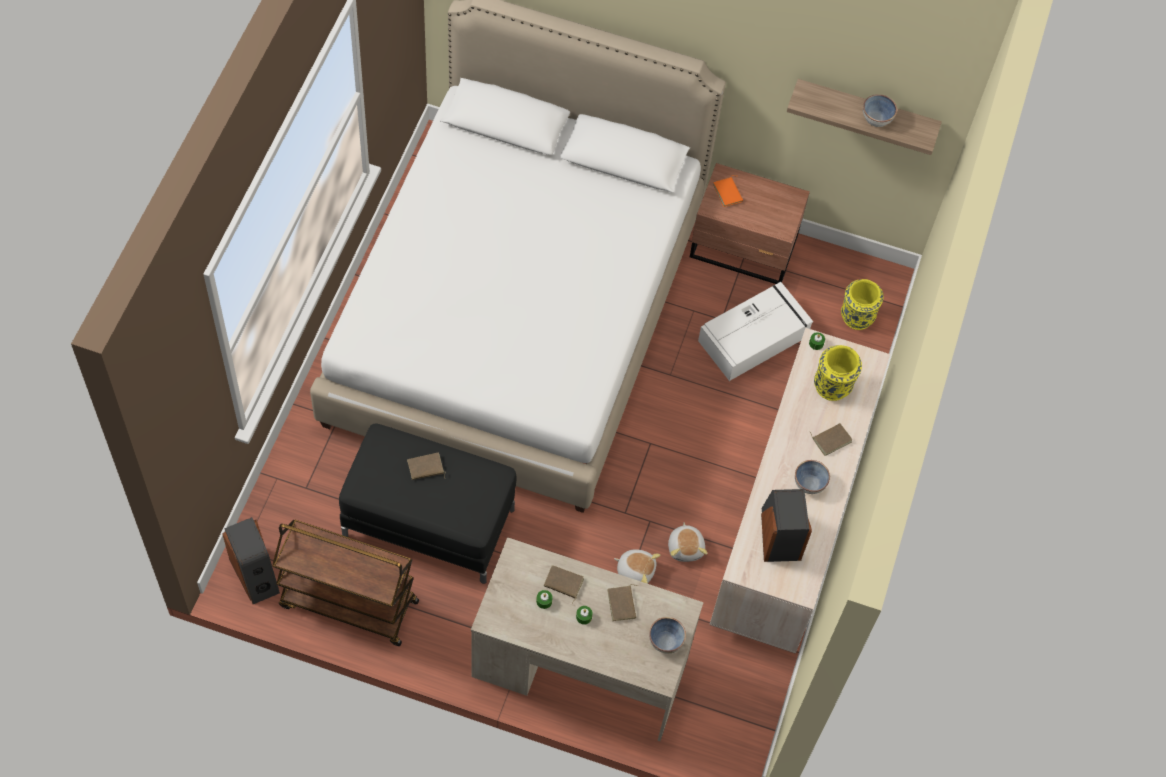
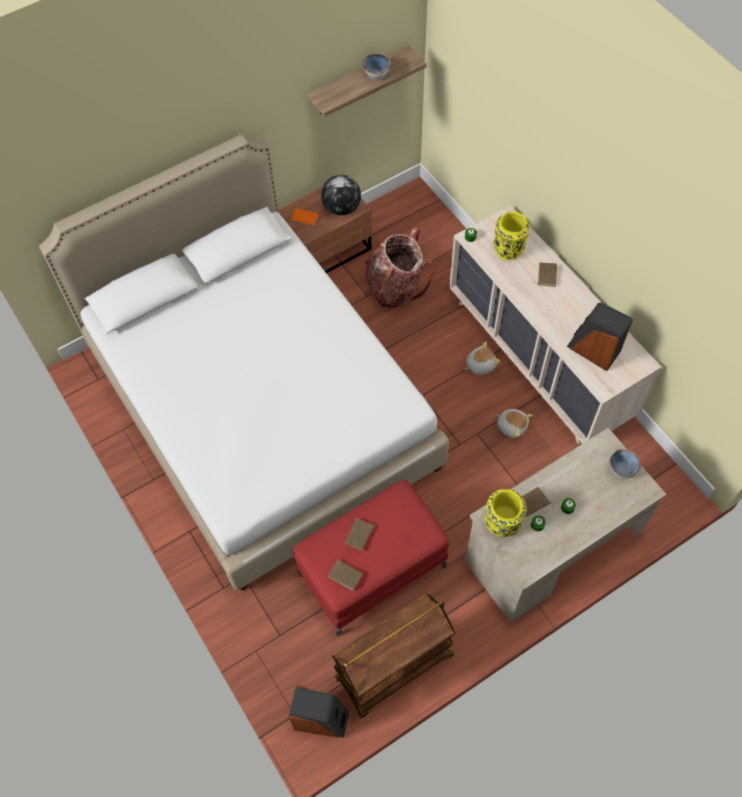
camera: 45 degrees left, 0 degrees up
black ottoman [339,424,517,584] -> red ottoman [293,480,449,636]
brown book [608,584,638,621] -> brown book moved to [328,554,363,591]
plush toy [614,550,660,584] -> plush toy moved to [465,341,500,375]
white storage box [698,282,813,381] -> backpack [365,227,436,308]
bowl [795,460,830,494] -> none
yellow vase [841,279,884,330] -> yellow vase moved to [485,489,527,537]
none -> globe [321,175,361,215]

